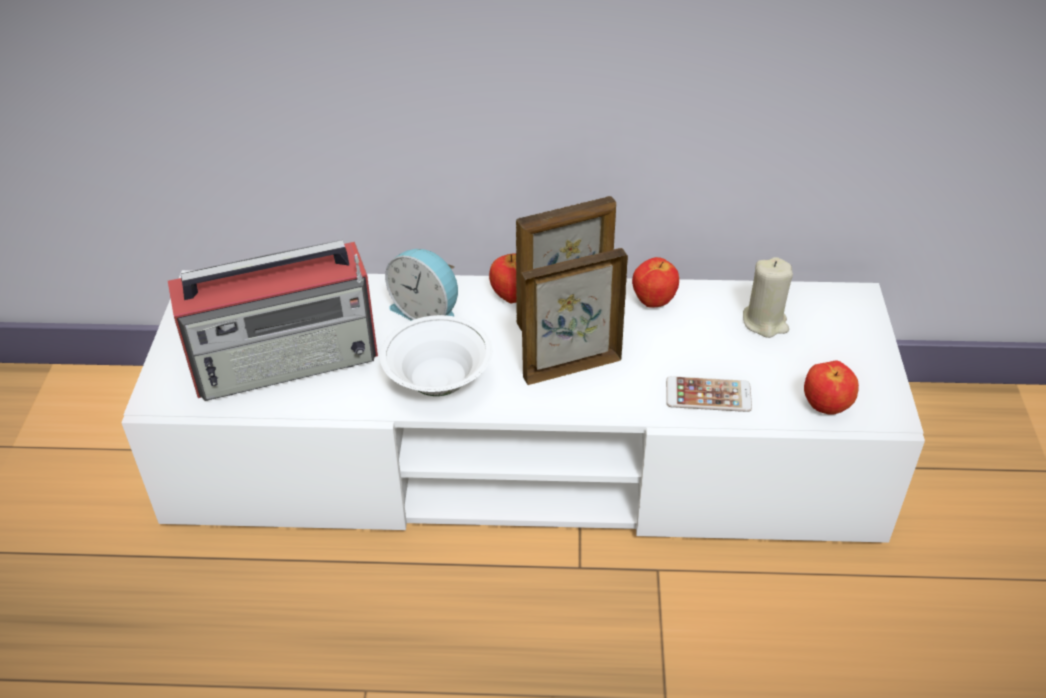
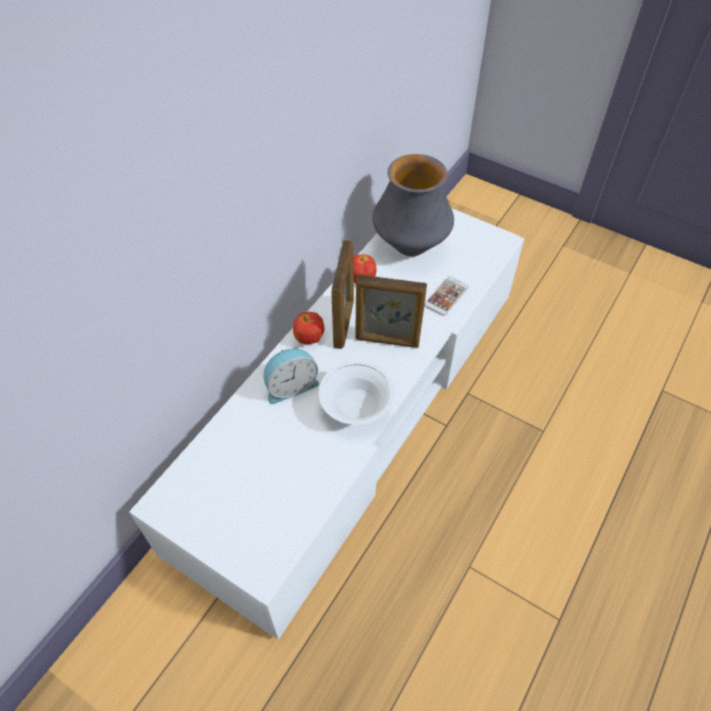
camera: 60 degrees left, 10 degrees up
radio [168,240,378,401] -> none
picture frame [521,248,628,385] -> picture frame turned 90 degrees counterclockwise [355,274,427,348]
beige candle [743,257,793,338] -> vase [372,154,454,257]
apple [804,360,859,415] -> none

